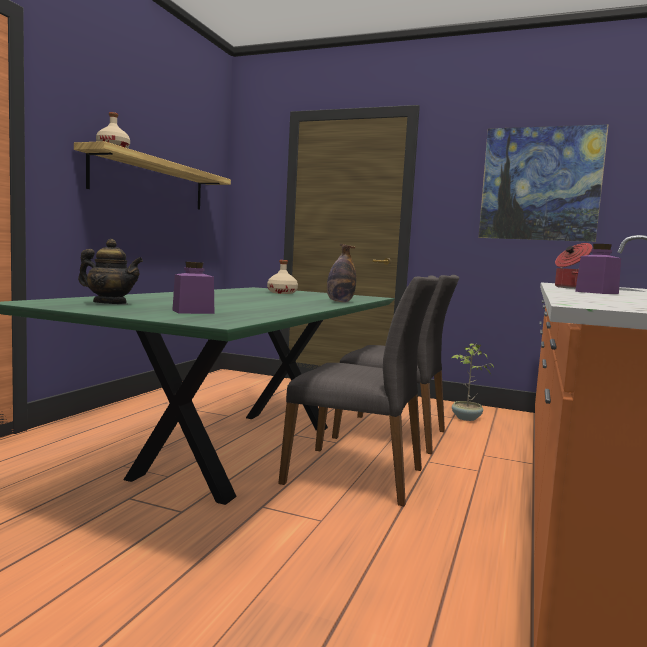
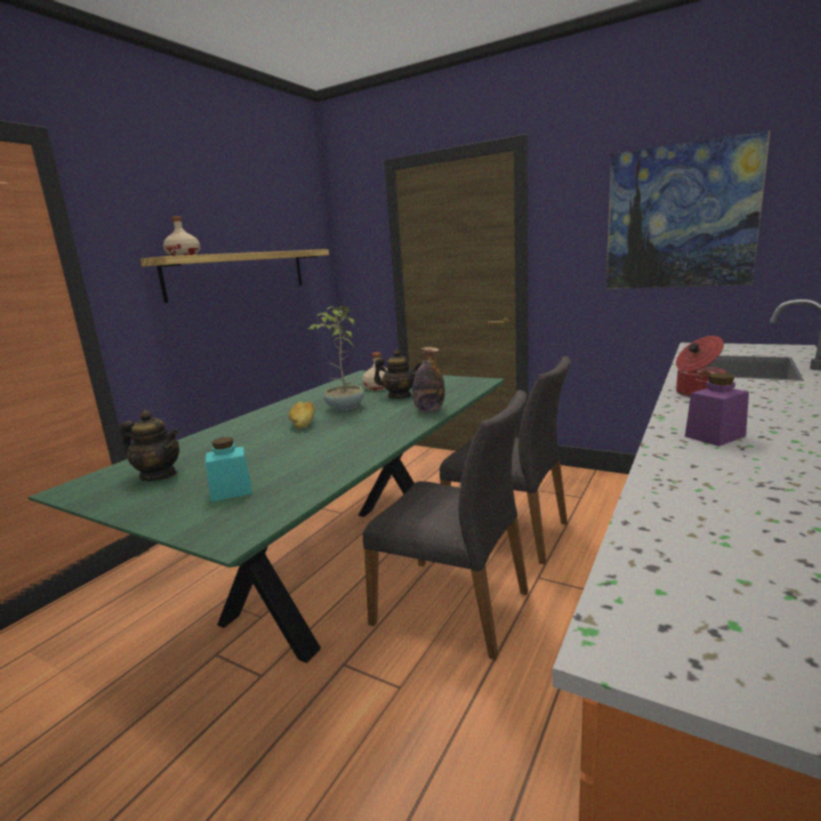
camera: 10 degrees right, 10 degrees up
purple jar [172,262,214,314] -> turquoise jar [205,437,253,502]
potted plant [451,343,494,421] -> potted plant moved to [307,305,364,411]
none -> bread [289,401,315,429]
none -> teapot [374,350,421,399]

